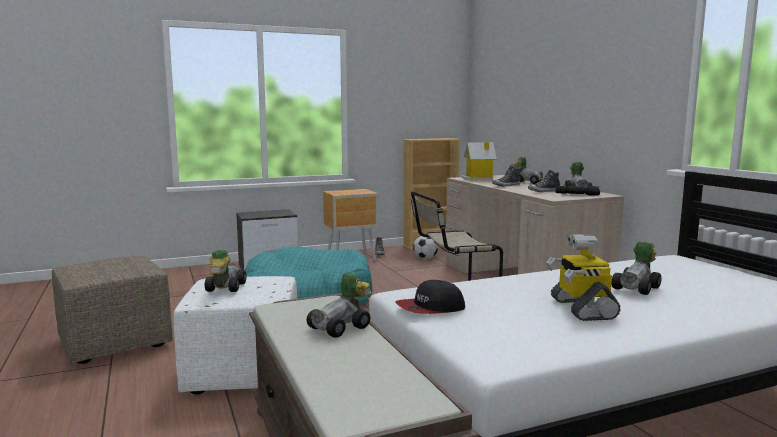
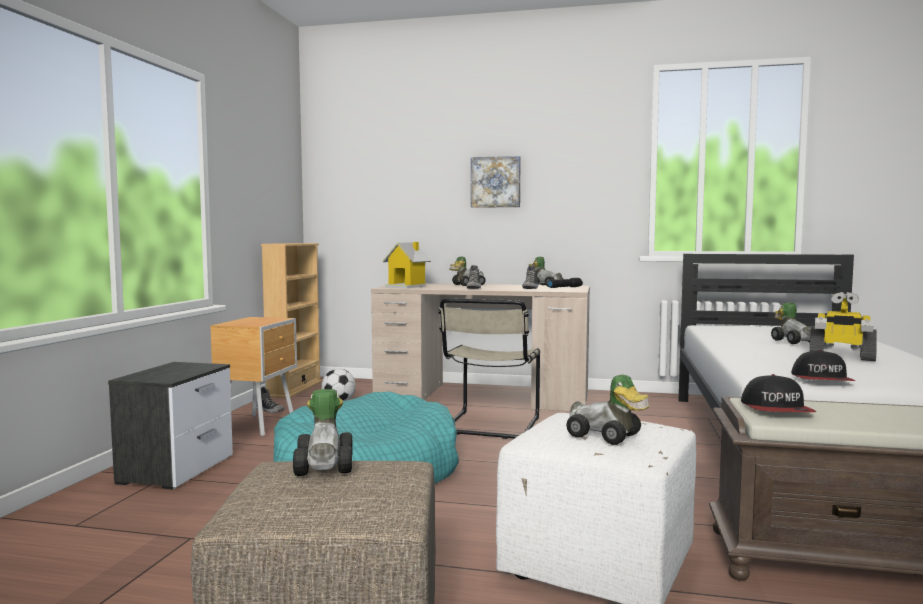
camera: 55 degrees left, 5 degrees down
toy car [306,272,371,338] -> toy car moved to [293,389,353,476]
none -> picture [471,156,521,208]
none -> cap [741,374,816,412]

